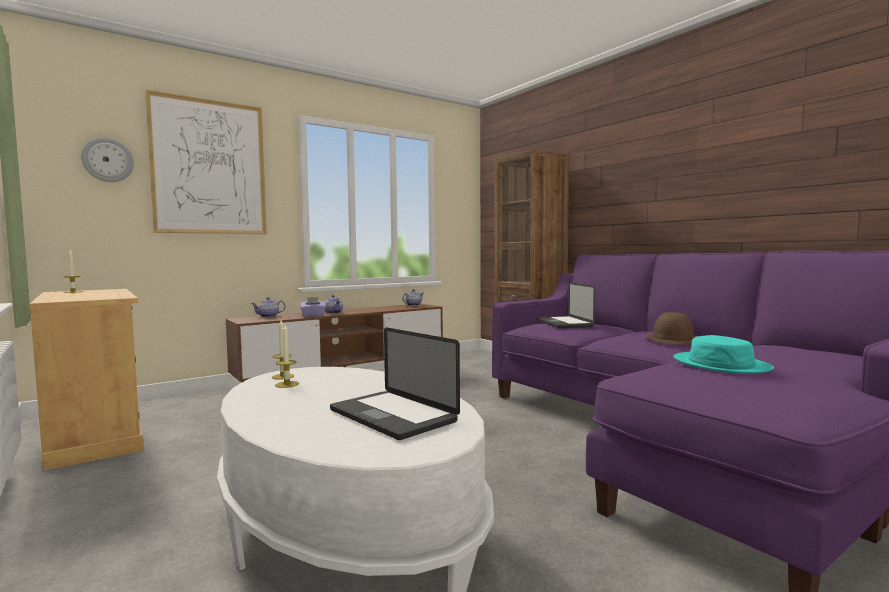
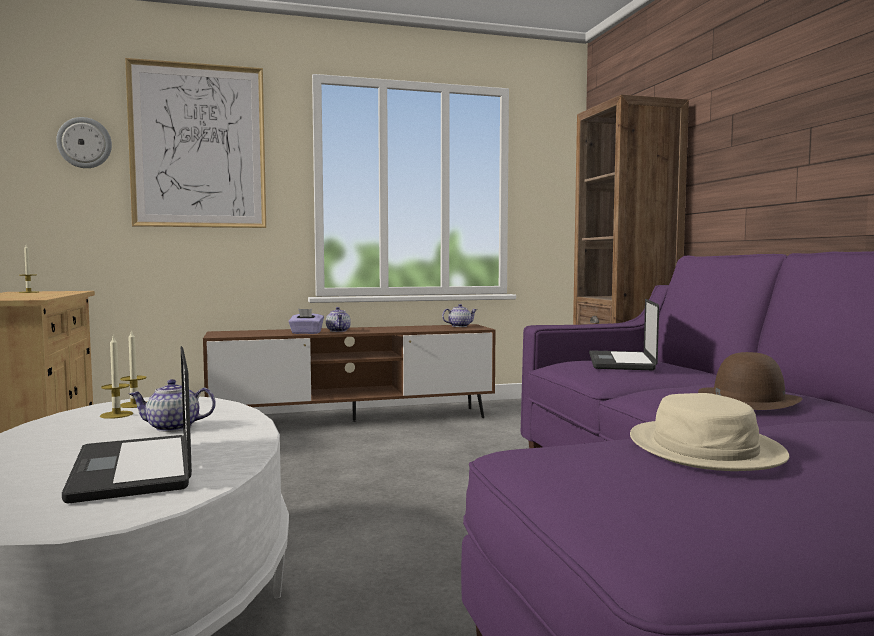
camera: 20 degrees right, 0 degrees up
teapot [251,297,285,317] -> teapot moved to [129,379,216,432]
turquoise hat [673,335,774,374] -> beige hat [630,393,789,471]

